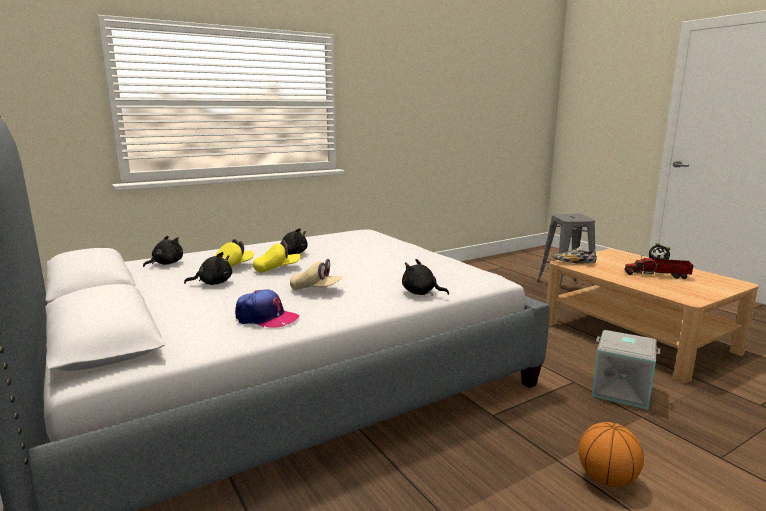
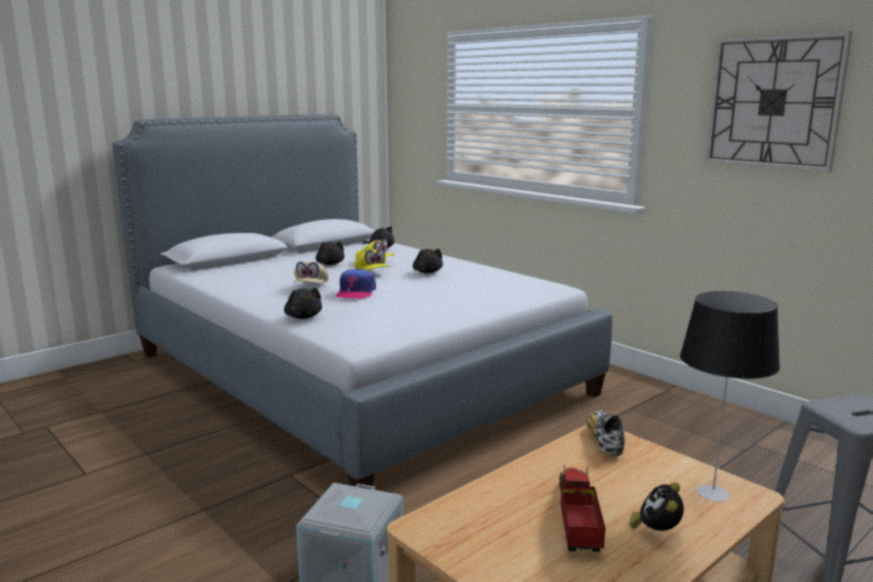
camera: 80 degrees right, 0 degrees up
cap [235,289,299,328] -> cap moved to [336,268,376,298]
black plush toy [402,259,449,296] -> black plush toy turned 135 degrees clockwise [284,288,322,319]
basketball [578,422,644,487] -> none
none -> table lamp [680,291,780,502]
none -> wall clock [705,31,852,172]

